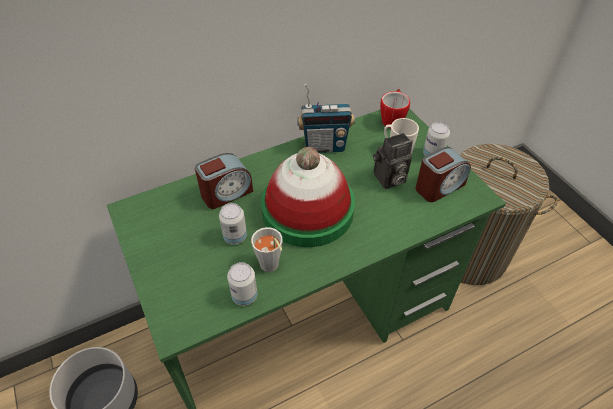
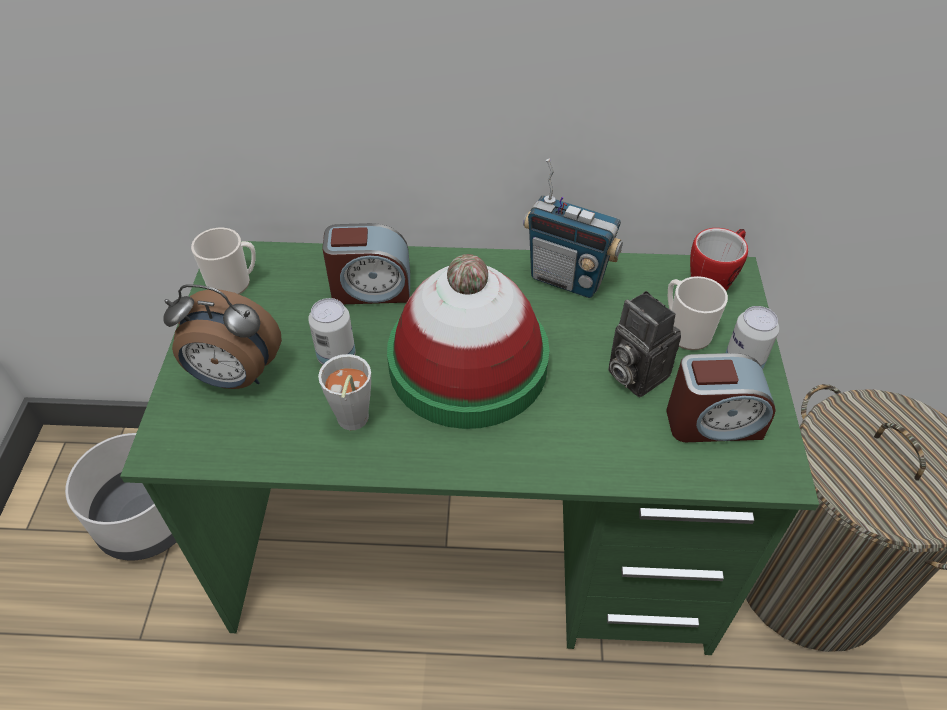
camera: 30 degrees right, 0 degrees up
can [227,262,258,306] -> none
camera [373,133,413,189] -> camera turned 45 degrees clockwise [608,291,681,397]
none -> alarm clock [163,284,282,389]
none -> mug [191,228,256,294]

